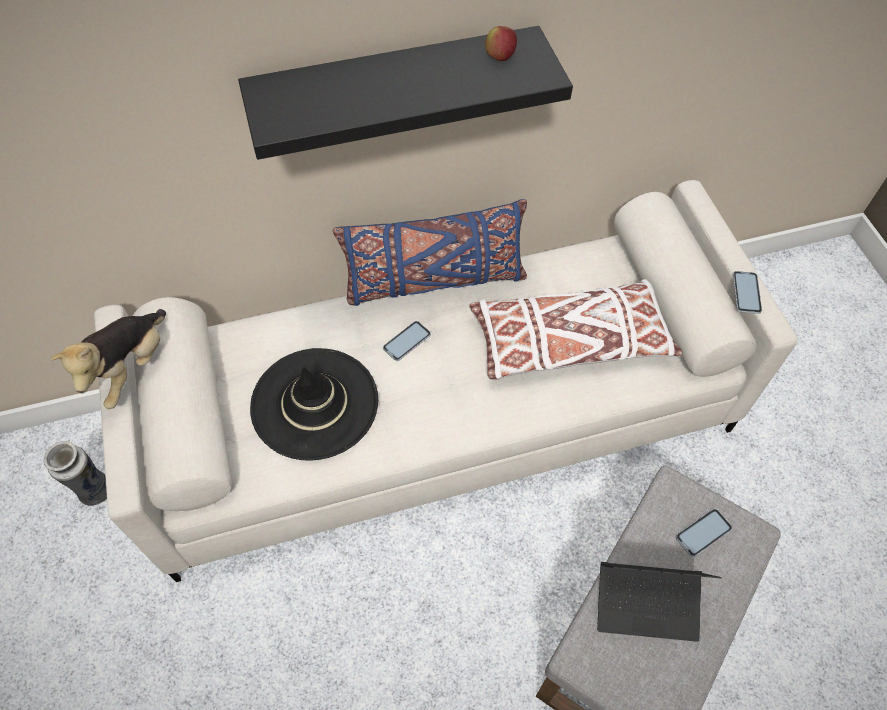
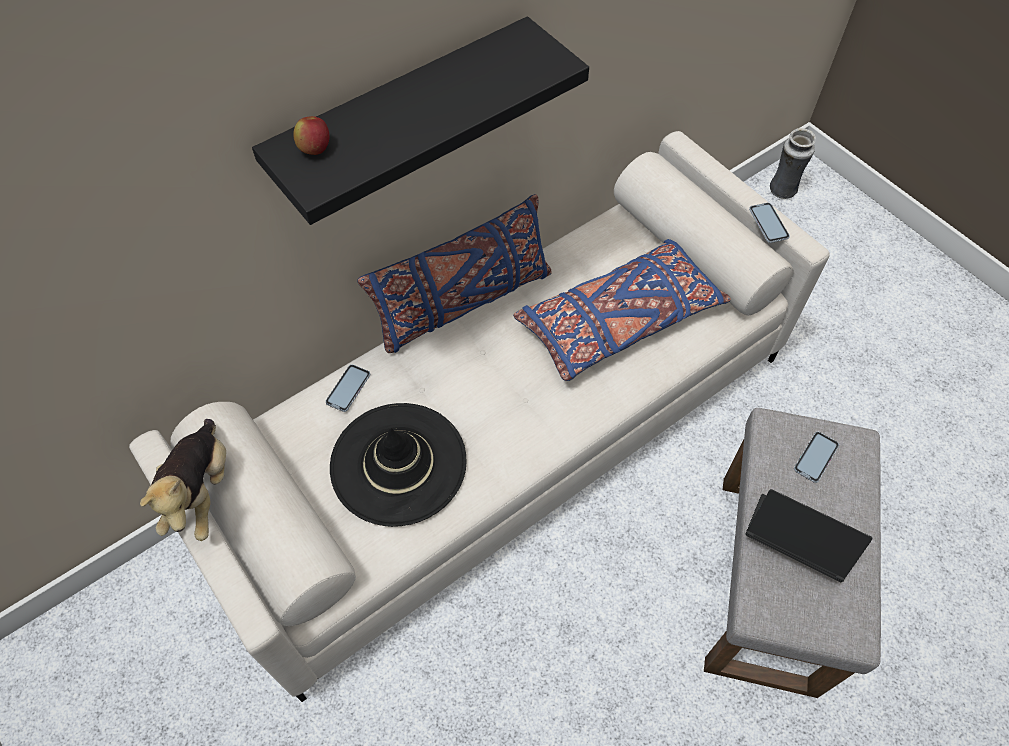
camera: 20 degrees left, 0 degrees up
vase [44,441,107,506] -> vase moved to [770,128,816,199]
phone [383,321,431,361] -> phone moved to [325,364,370,412]
white pillow [469,279,683,380] -> blue pillow [513,239,731,381]
apple [485,26,517,61] -> apple moved to [293,116,329,155]
laptop [597,562,721,642] -> laptop turned 135 degrees counterclockwise [745,489,872,582]

